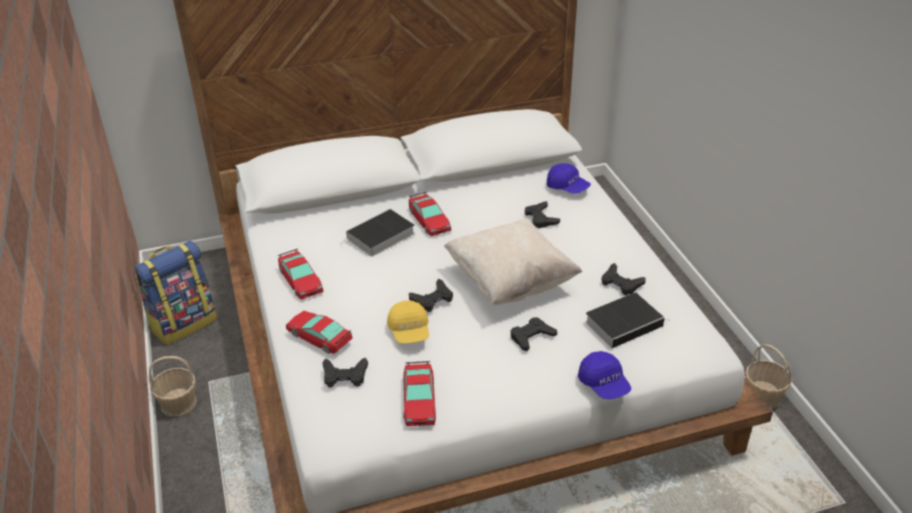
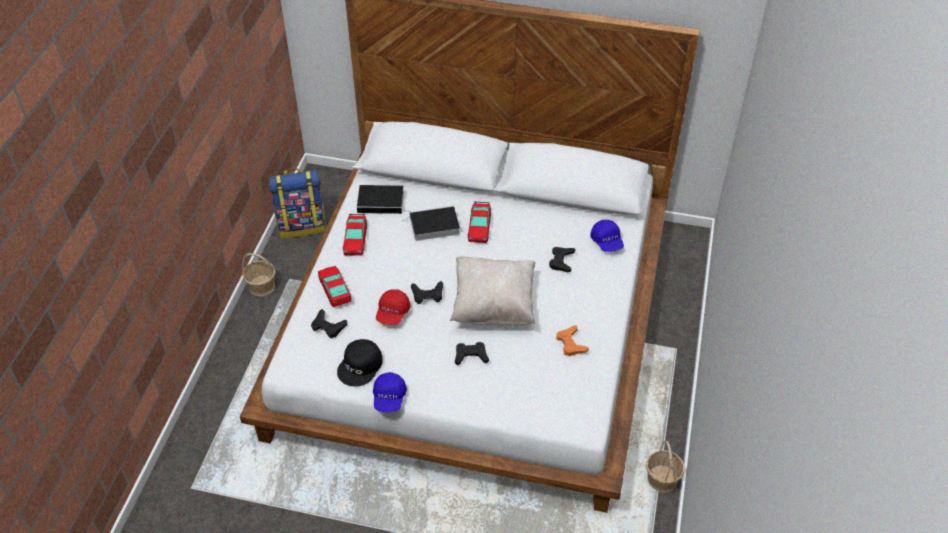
camera: 30 degrees right, 10 degrees up
yellow cap [387,300,429,344] -> red cap [376,289,410,325]
toy car [403,361,436,426] -> black cap [337,339,383,387]
blue cap [578,351,631,399] -> blue cap moved to [373,372,407,412]
book [585,292,670,348] -> book moved to [357,185,408,214]
black game controller [602,263,646,295] -> orange game controller [556,325,589,356]

